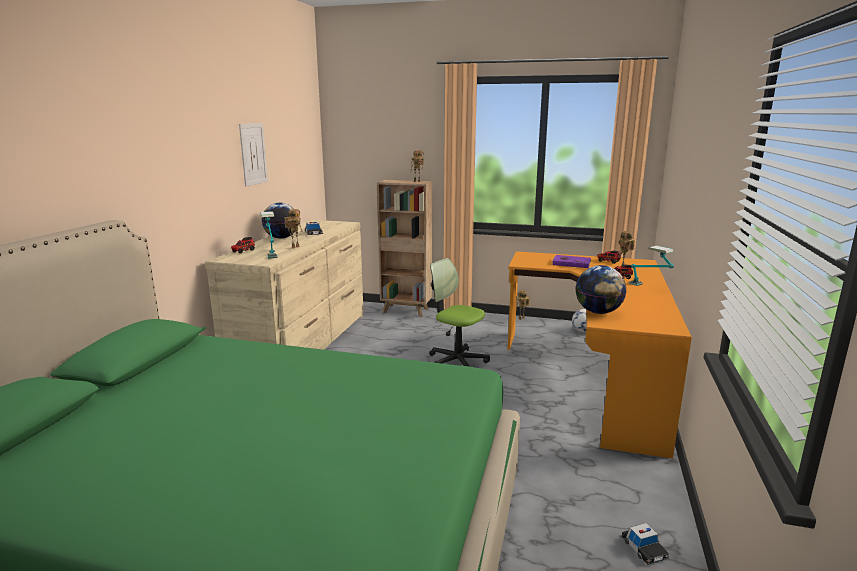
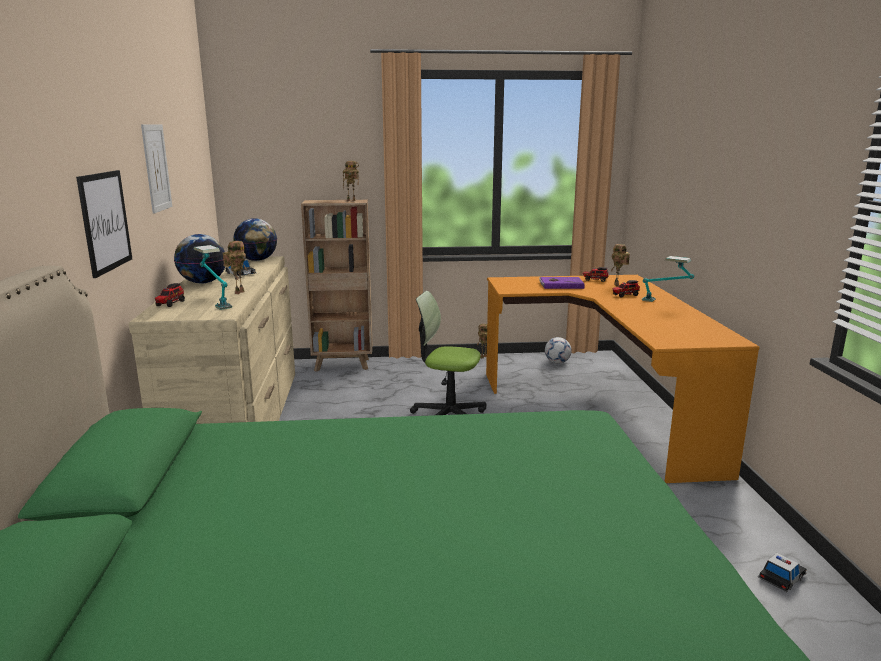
camera: 20 degrees left, 0 degrees up
globe [575,265,626,314] -> globe moved to [233,218,277,261]
toy car [621,523,669,565] -> toy car turned 90 degrees counterclockwise [757,553,807,592]
none -> picture [76,170,132,278]

